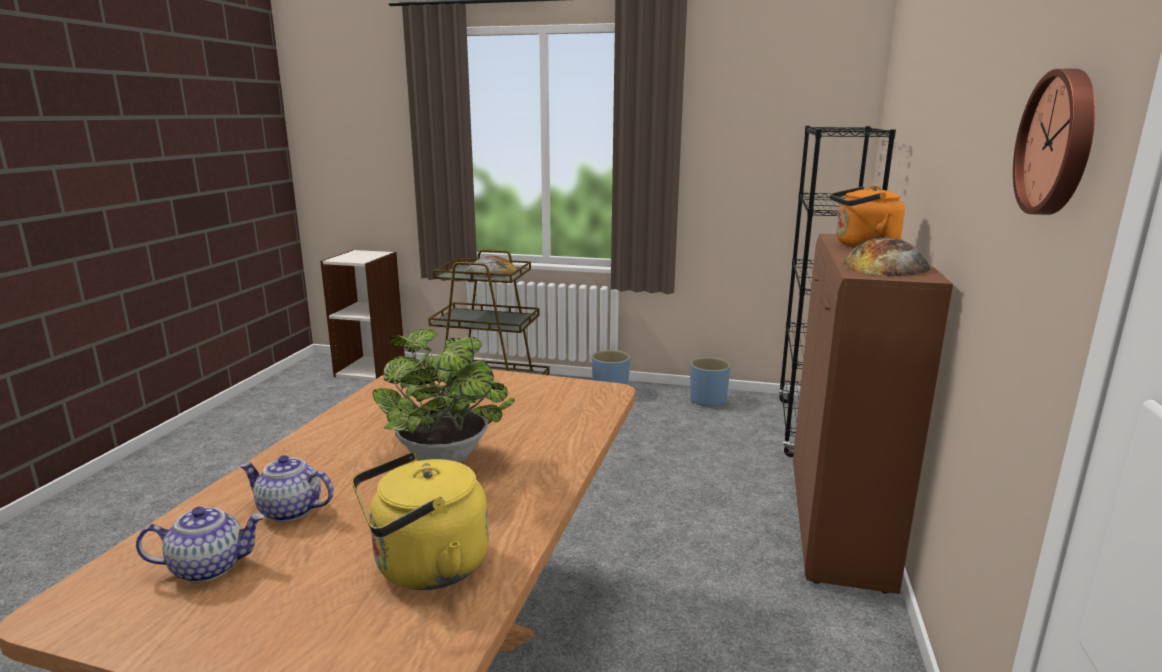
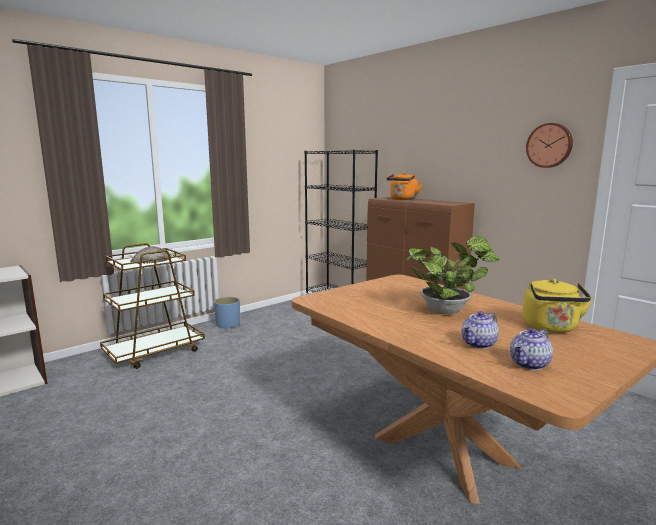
camera: 55 degrees left, 5 degrees down
teapot [136,507,265,583] -> teapot turned 150 degrees counterclockwise [510,328,553,370]
blue planter [690,357,731,408] -> none
bread [842,238,931,276] -> none

